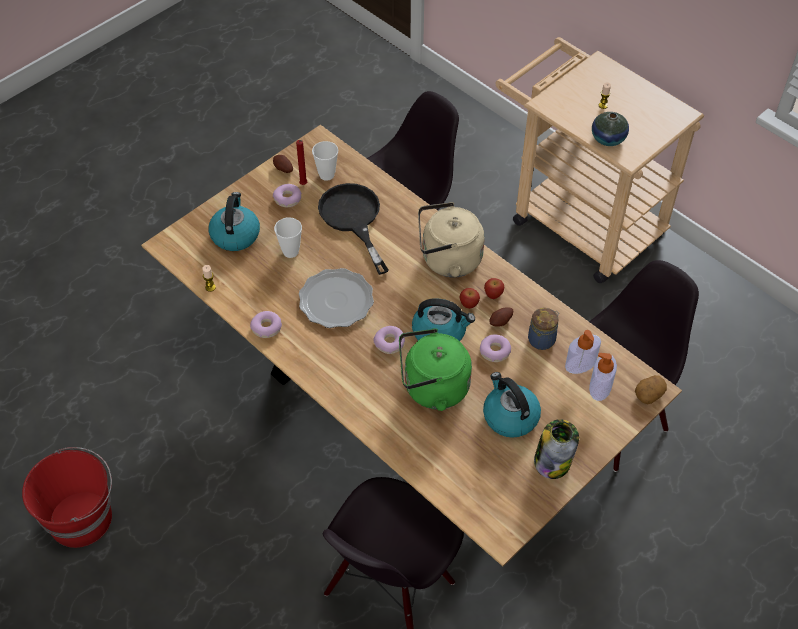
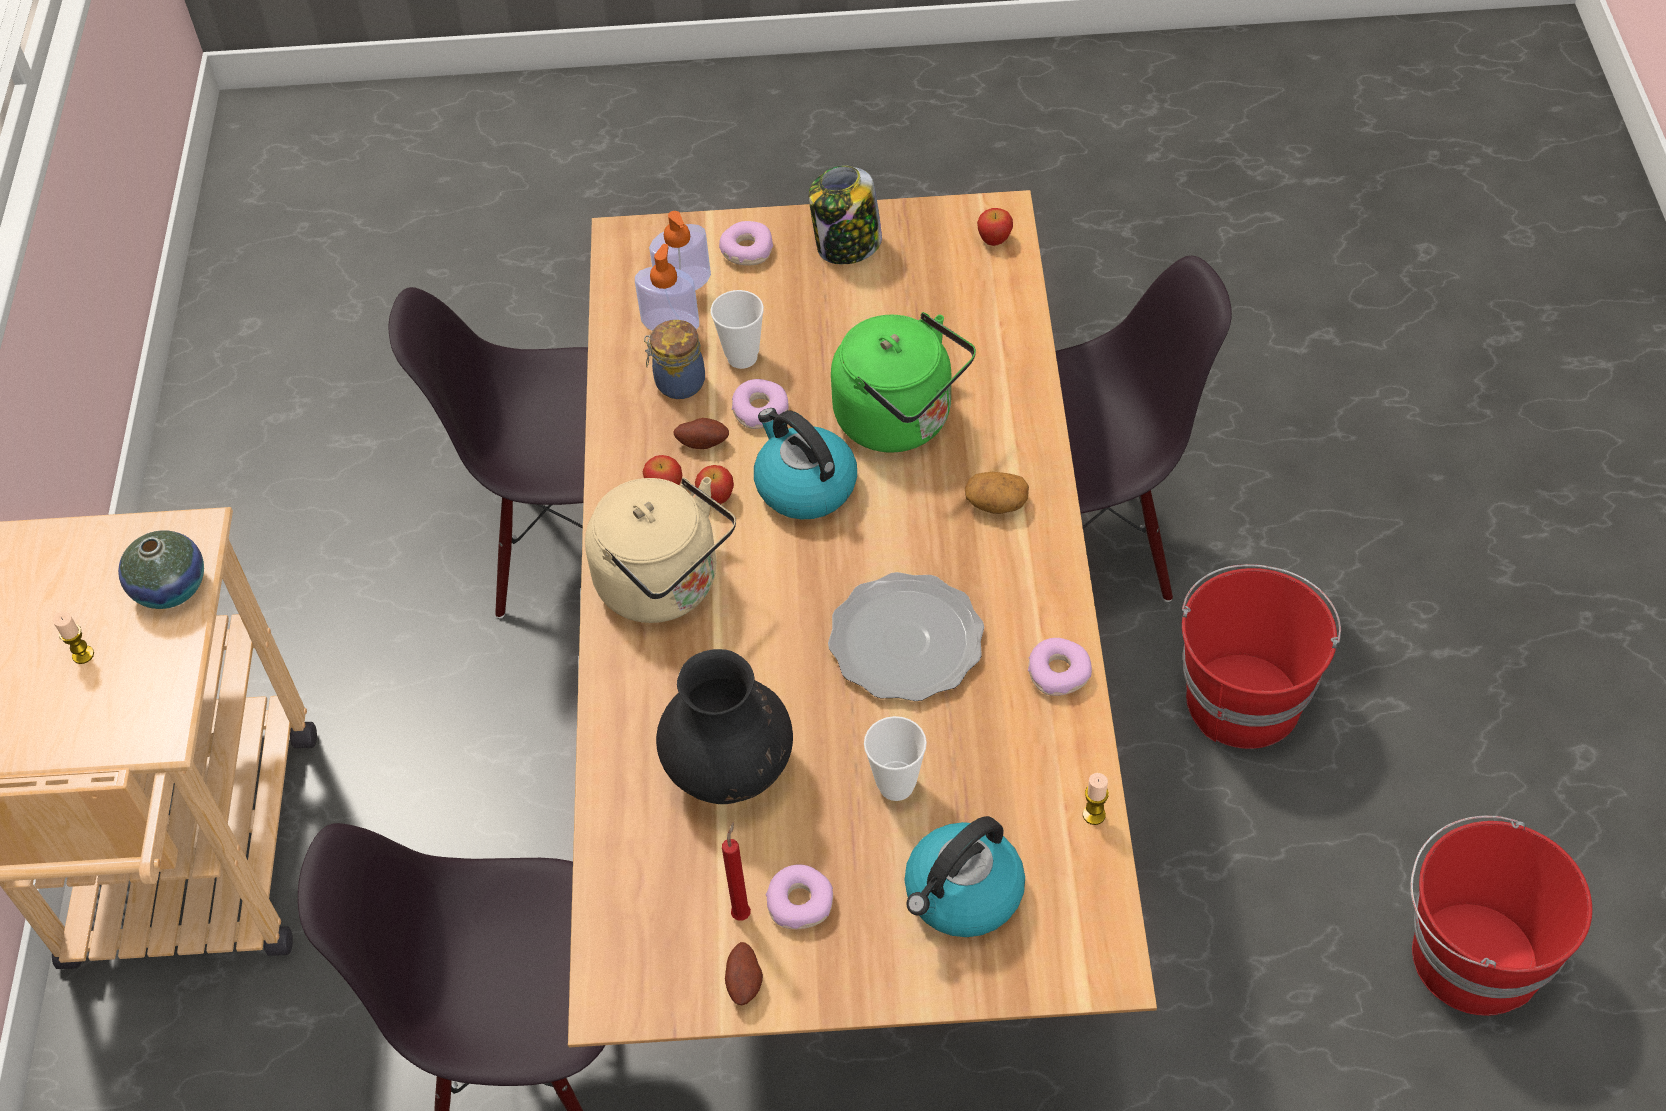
camera: 135 degrees left, 0 degrees up
cup [312,141,338,181] -> cup moved to [711,290,764,369]
black frying pan [318,183,389,275] -> black vase [656,649,793,804]
donut [373,326,405,354] -> donut moved to [719,221,773,266]
kettle [483,372,541,438] -> none
potato [635,375,667,404] -> potato moved to [965,472,1029,514]
none -> apple [977,208,1013,246]
none -> red bucket [1182,564,1341,749]

